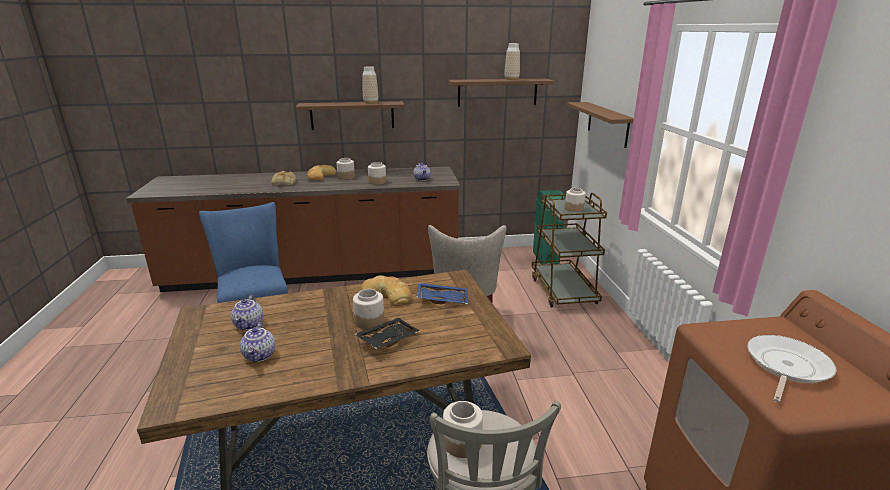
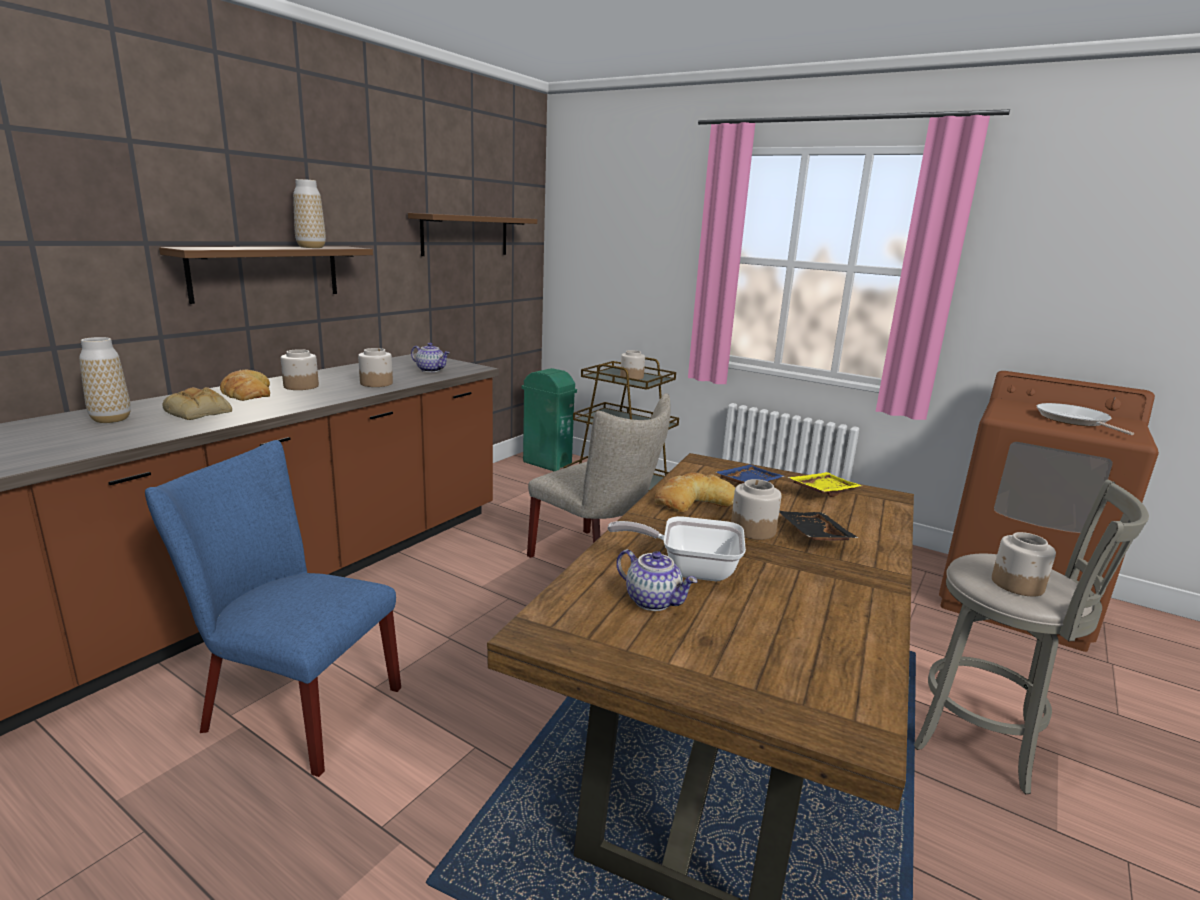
camera: 50 degrees left, 5 degrees down
teapot [240,322,275,362] -> none
vase [505,43,520,80] -> vase moved to [79,337,131,423]
brown shelf [567,102,634,148] -> none
none -> frying pan [608,516,746,581]
none -> yellow tray [788,472,862,497]

